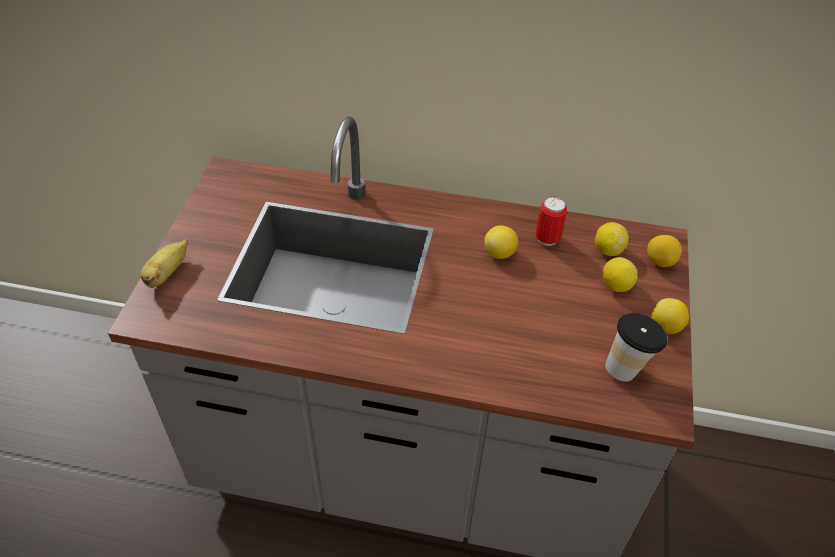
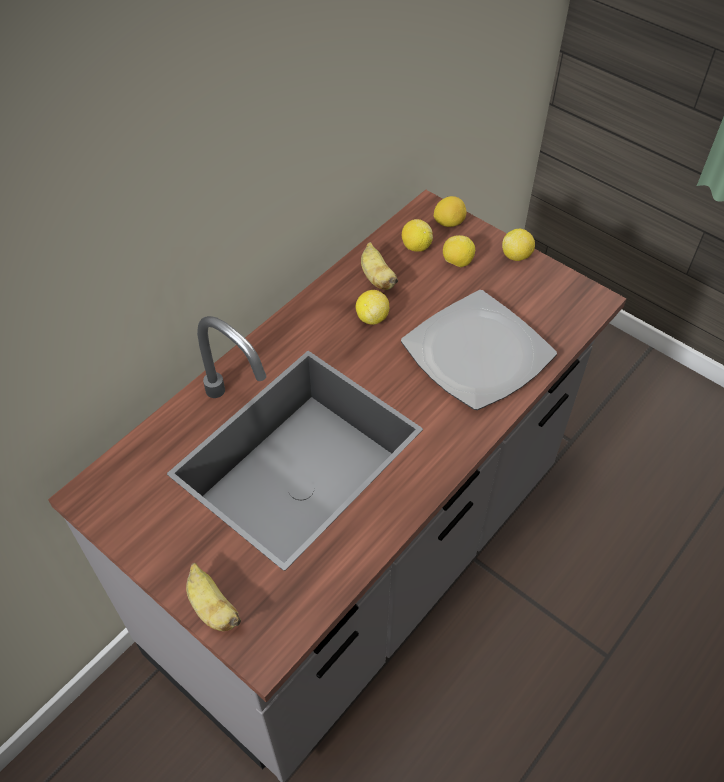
camera: 60 degrees left, 5 degrees up
can [536,197,567,246] -> banana [361,242,398,290]
cup [605,313,667,382] -> none
none -> plate [401,290,557,410]

